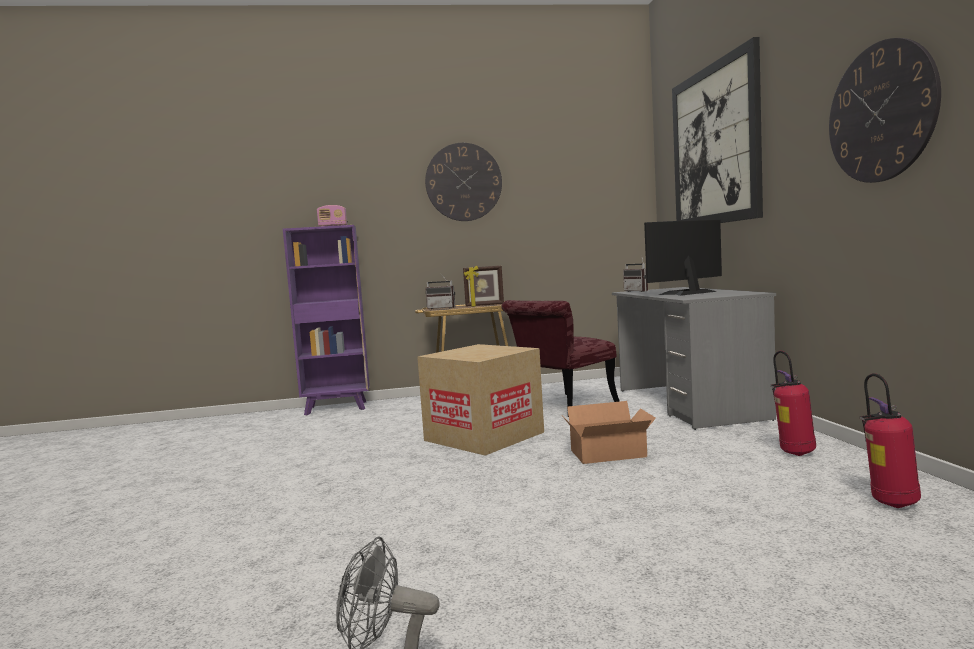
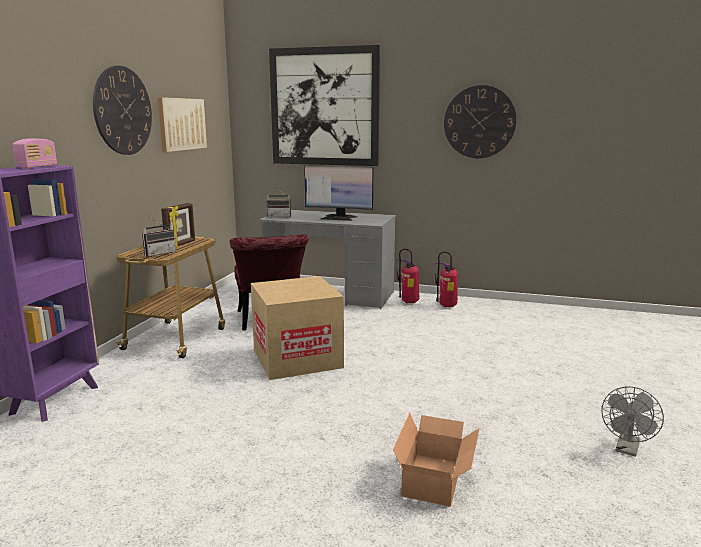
camera: 65 degrees left, 10 degrees up
cardboard box [563,401,656,464] -> cardboard box moved to [393,413,480,507]
monitor [644,219,722,296] -> monitor turned 75 degrees counterclockwise [304,165,373,221]
fire extinguisher [860,373,921,508] -> fire extinguisher moved to [396,248,419,303]
none -> picture [157,97,207,152]

